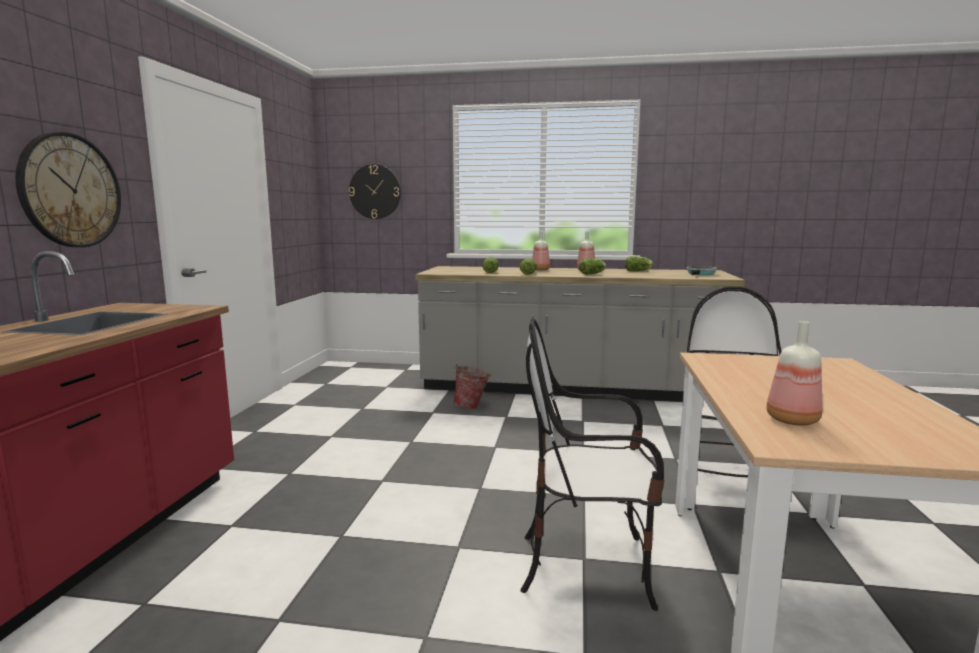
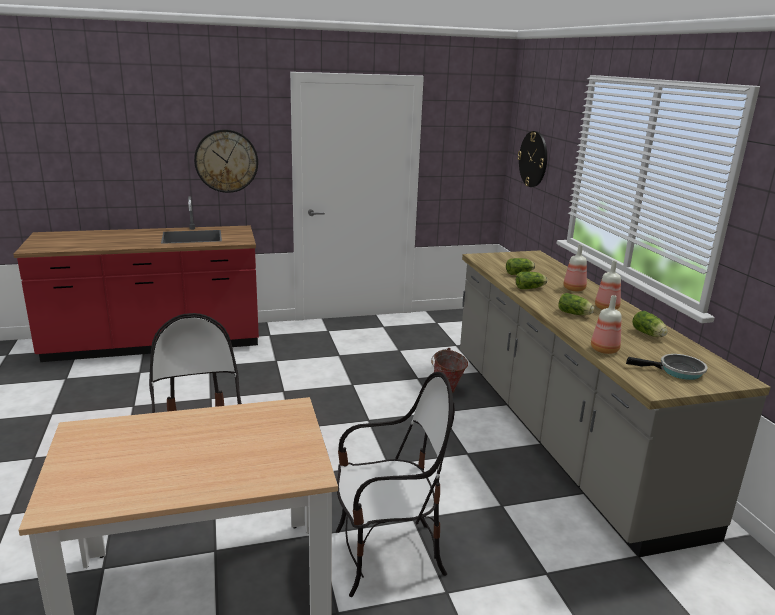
camera: 65 degrees right, 10 degrees up
bottle [766,321,823,426] -> bottle moved to [591,295,622,354]

